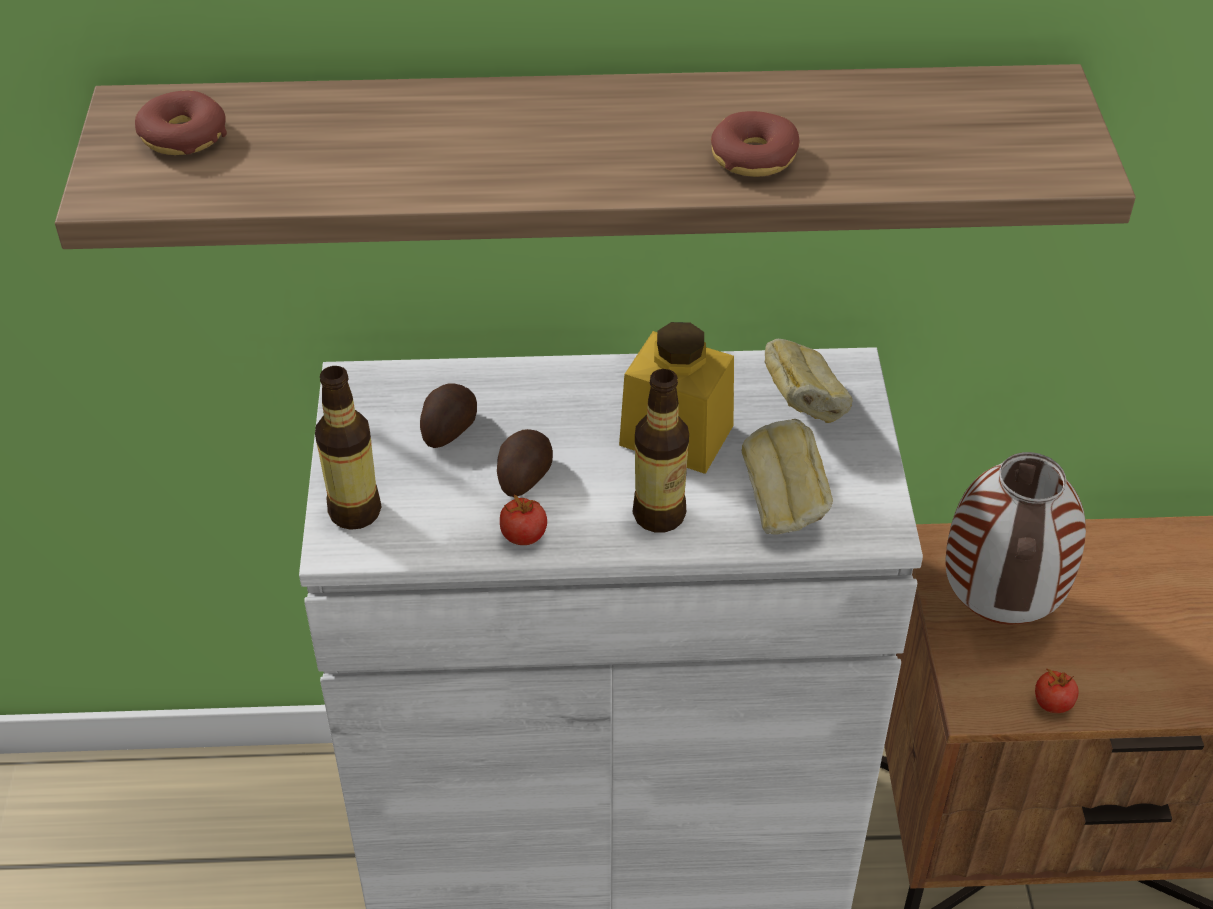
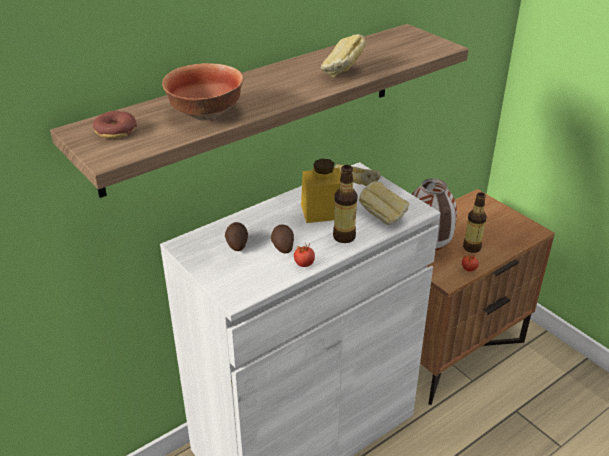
camera: 35 degrees left, 10 degrees down
bottle [315,366,381,530] -> bottle moved to [463,192,487,253]
donut [711,111,799,177] -> bread [321,34,366,78]
none -> bowl [162,63,243,120]

